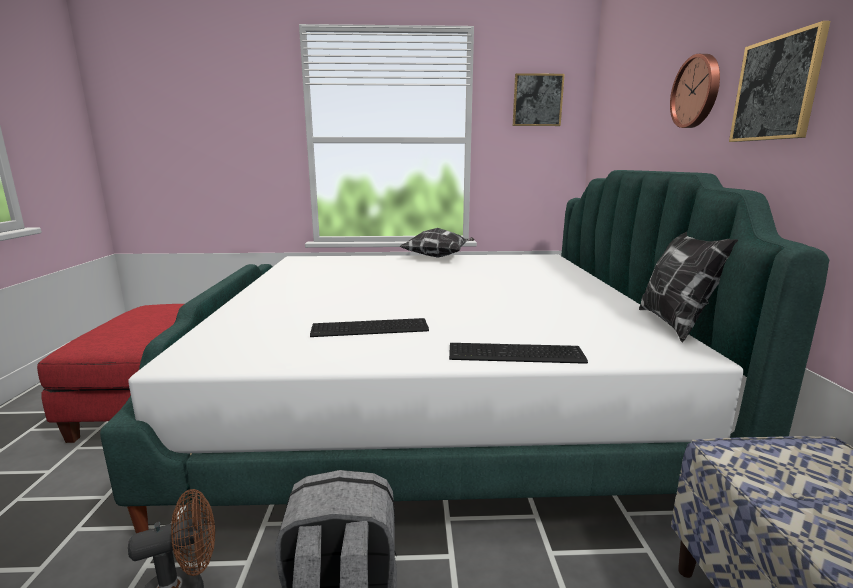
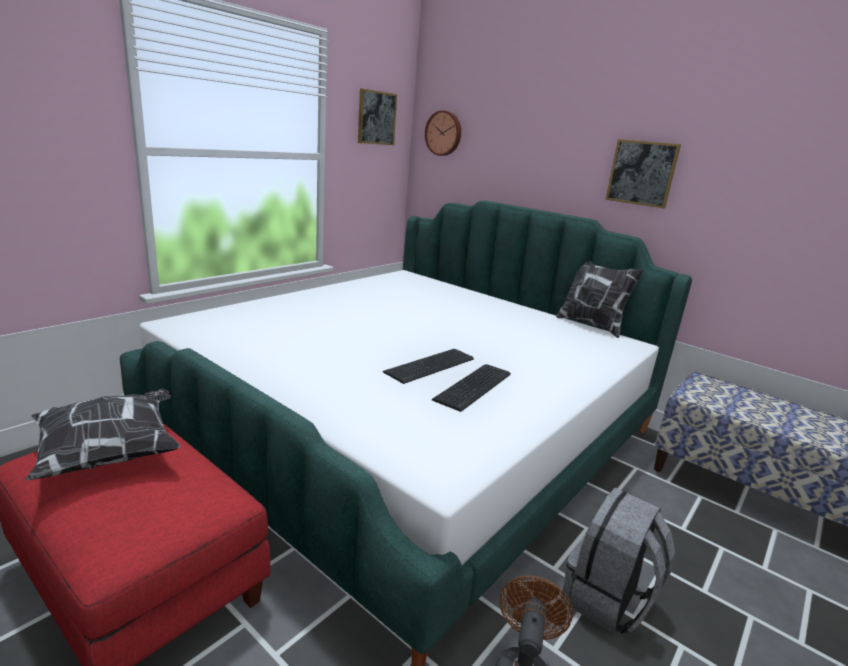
camera: 50 degrees left, 5 degrees up
pillow [400,228,475,258] -> pillow moved to [26,389,180,481]
keyboard [449,343,588,364] -> keyboard moved to [383,349,474,384]
wall clock [670,54,720,128] -> wall clock moved to [425,110,461,156]

